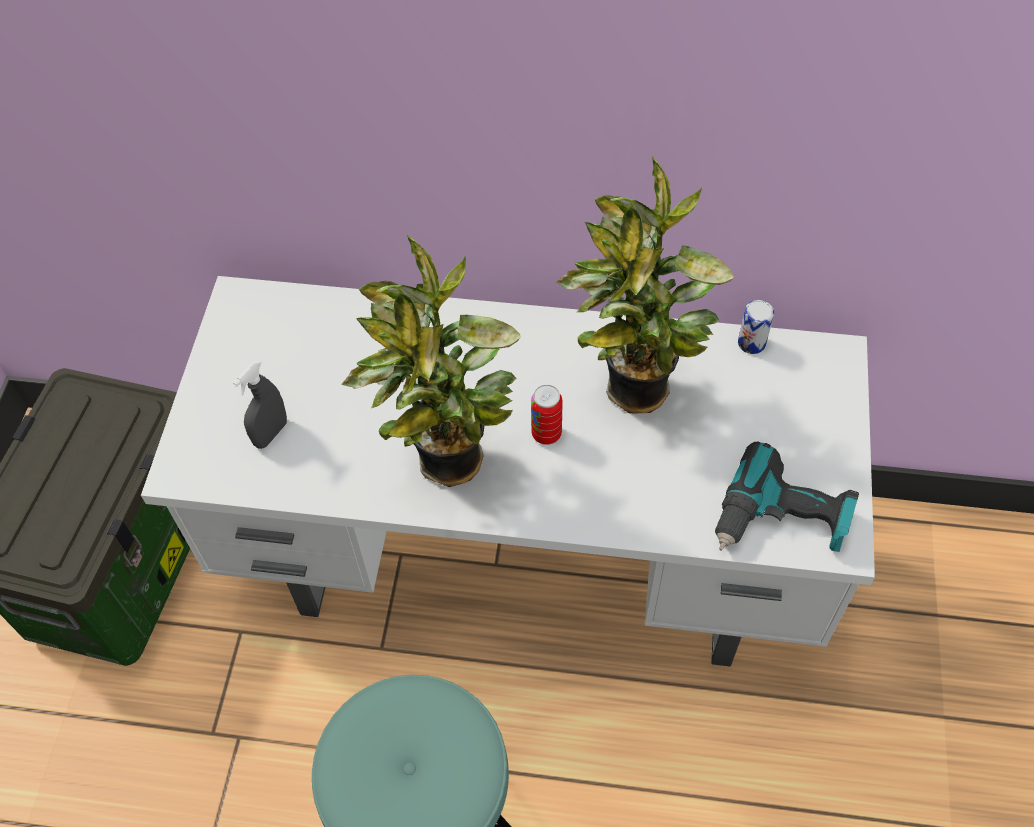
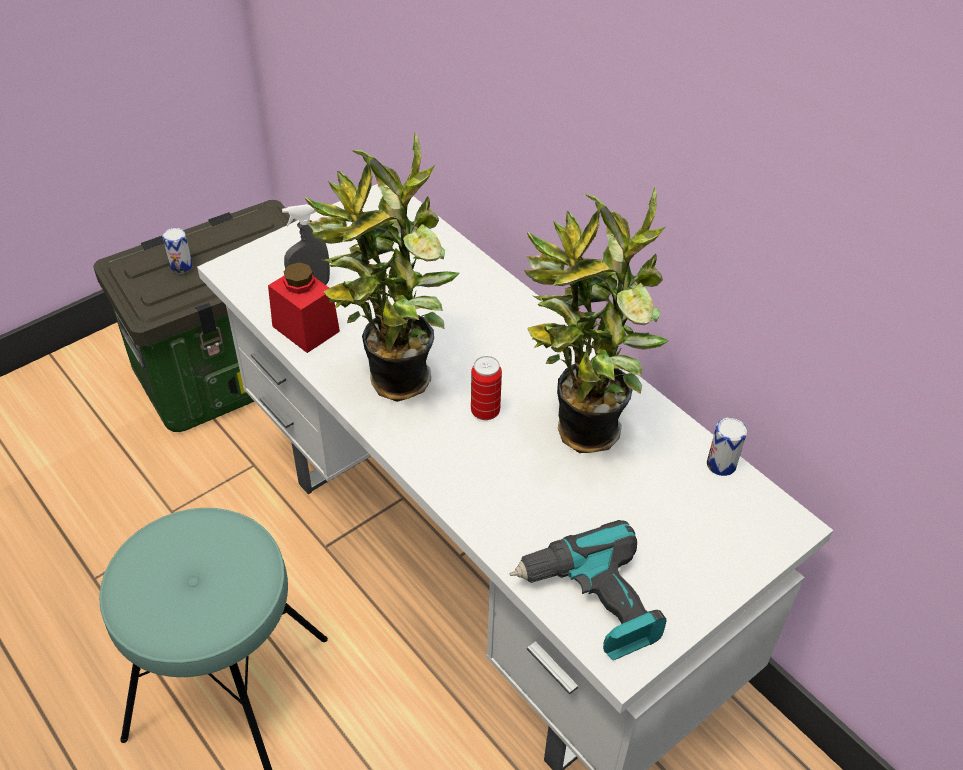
camera: 40 degrees right, 10 degrees down
none -> can [163,228,193,273]
none -> red jar [268,262,340,353]

